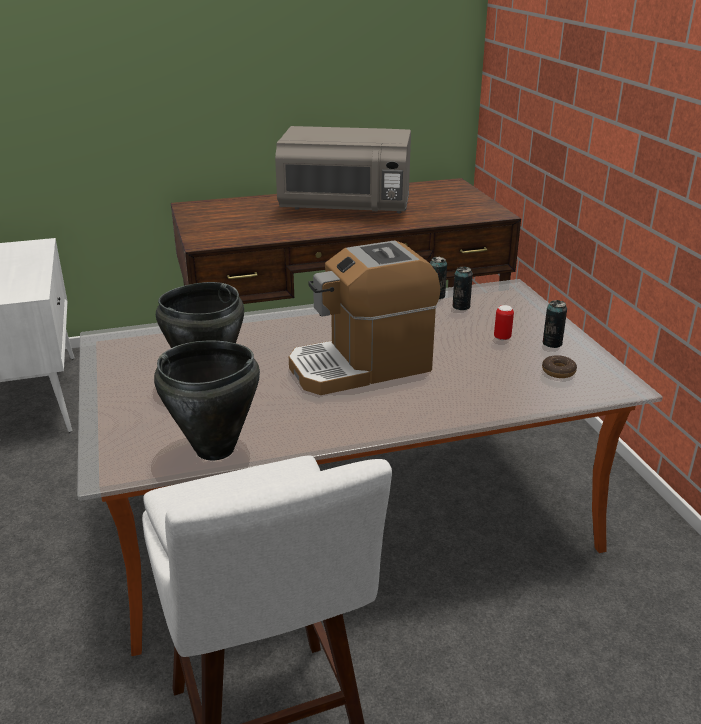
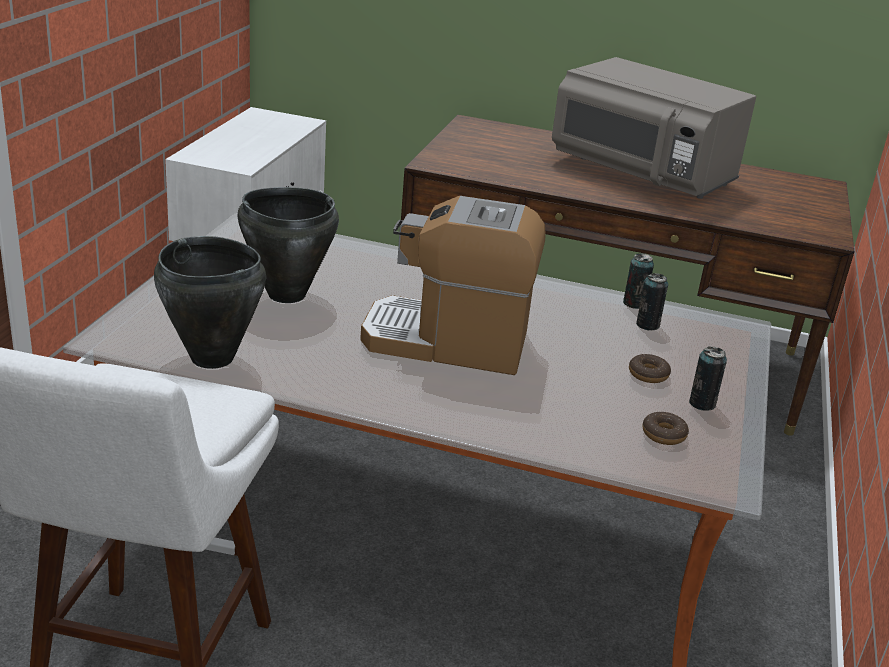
camera: 30 degrees right, 0 degrees up
can [494,305,514,340] -> donut [629,354,671,383]

